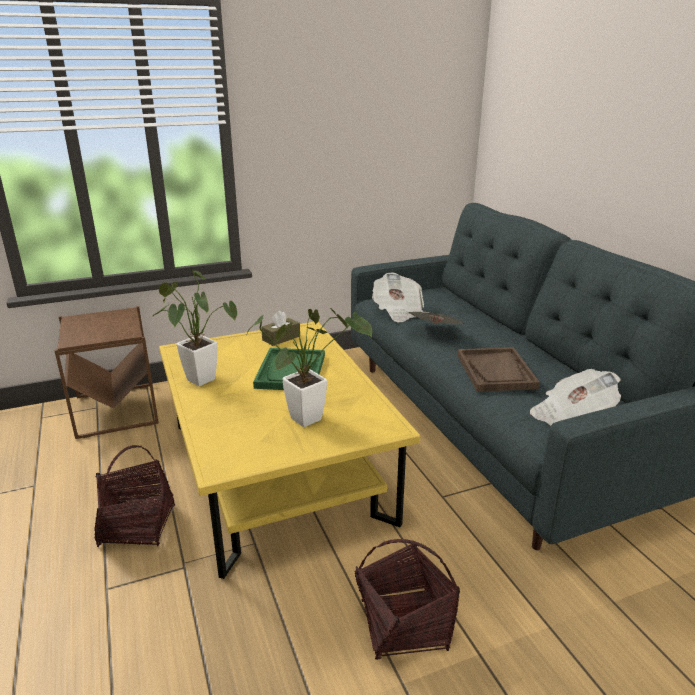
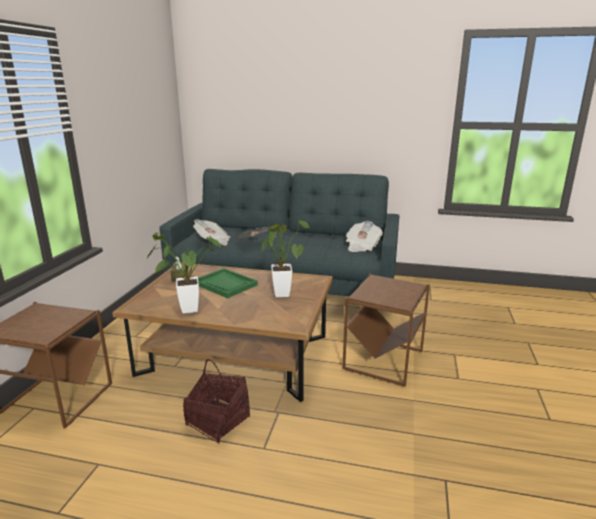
camera: 55 degrees left, 5 degrees down
yellow coffee table [159,322,420,579] -> brown coffee table [112,264,333,402]
basket [355,539,460,660] -> brown side table [342,273,430,387]
brown tray [457,347,540,392] -> none

